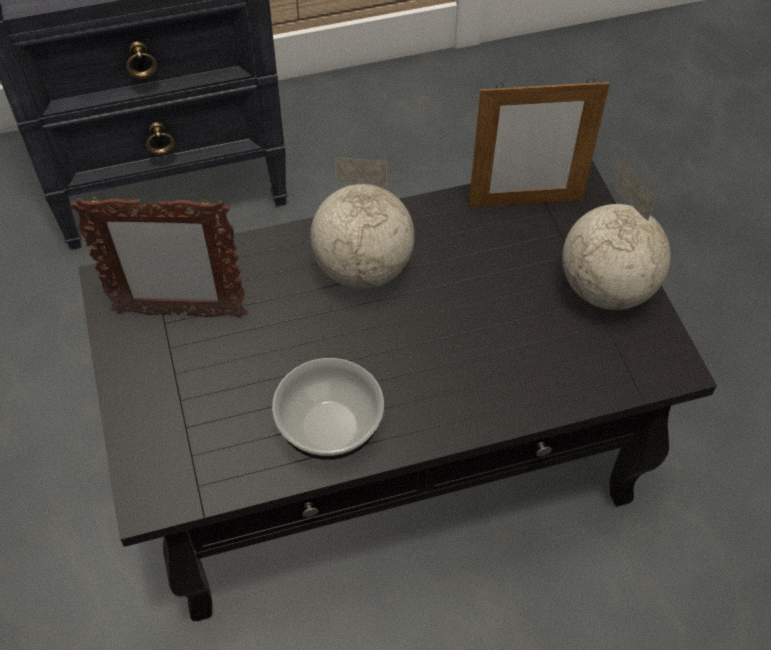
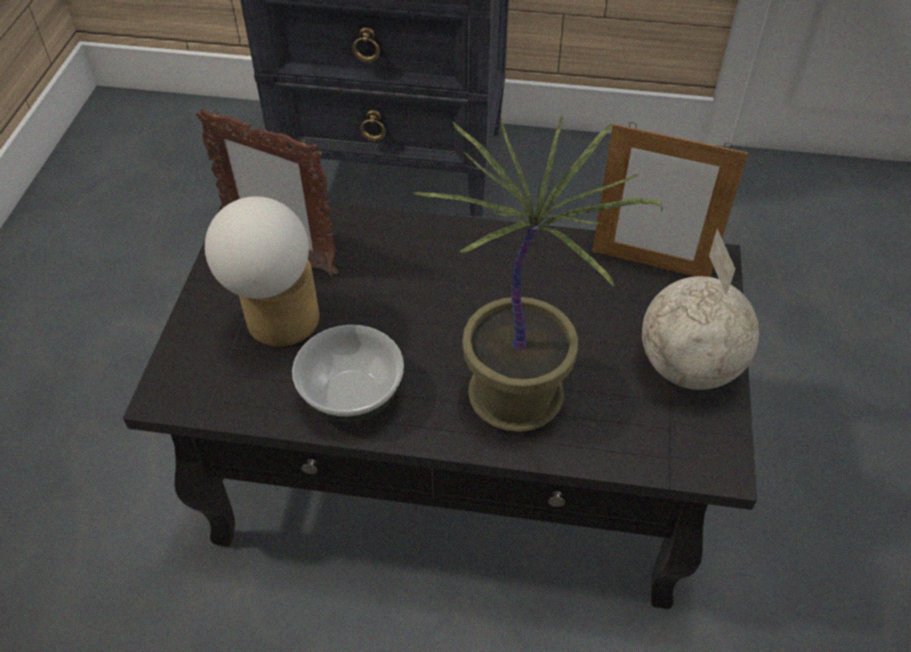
camera: 25 degrees right, 5 degrees down
globe [310,157,415,289] -> none
none -> table lamp [205,196,319,347]
none -> potted plant [412,115,663,432]

